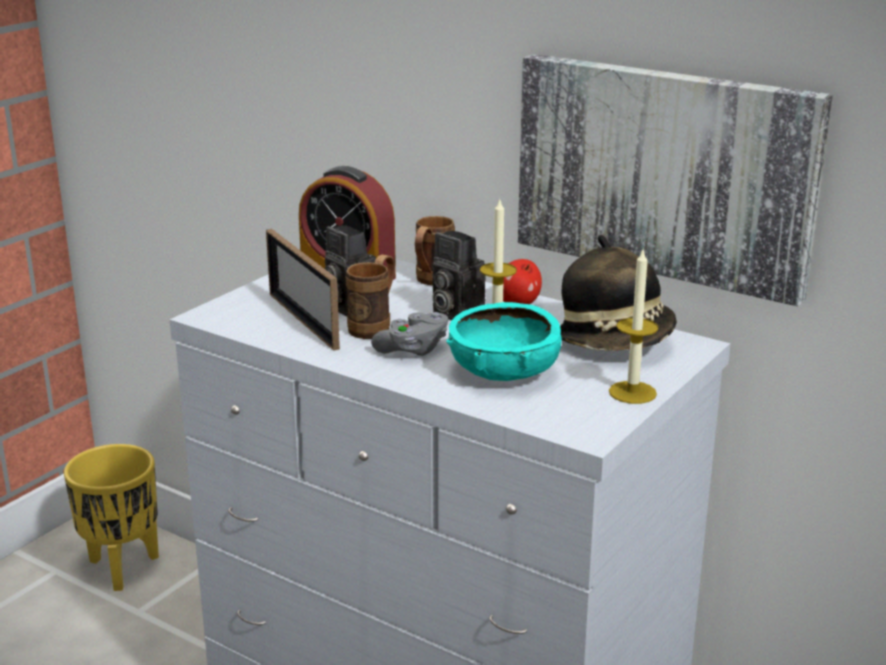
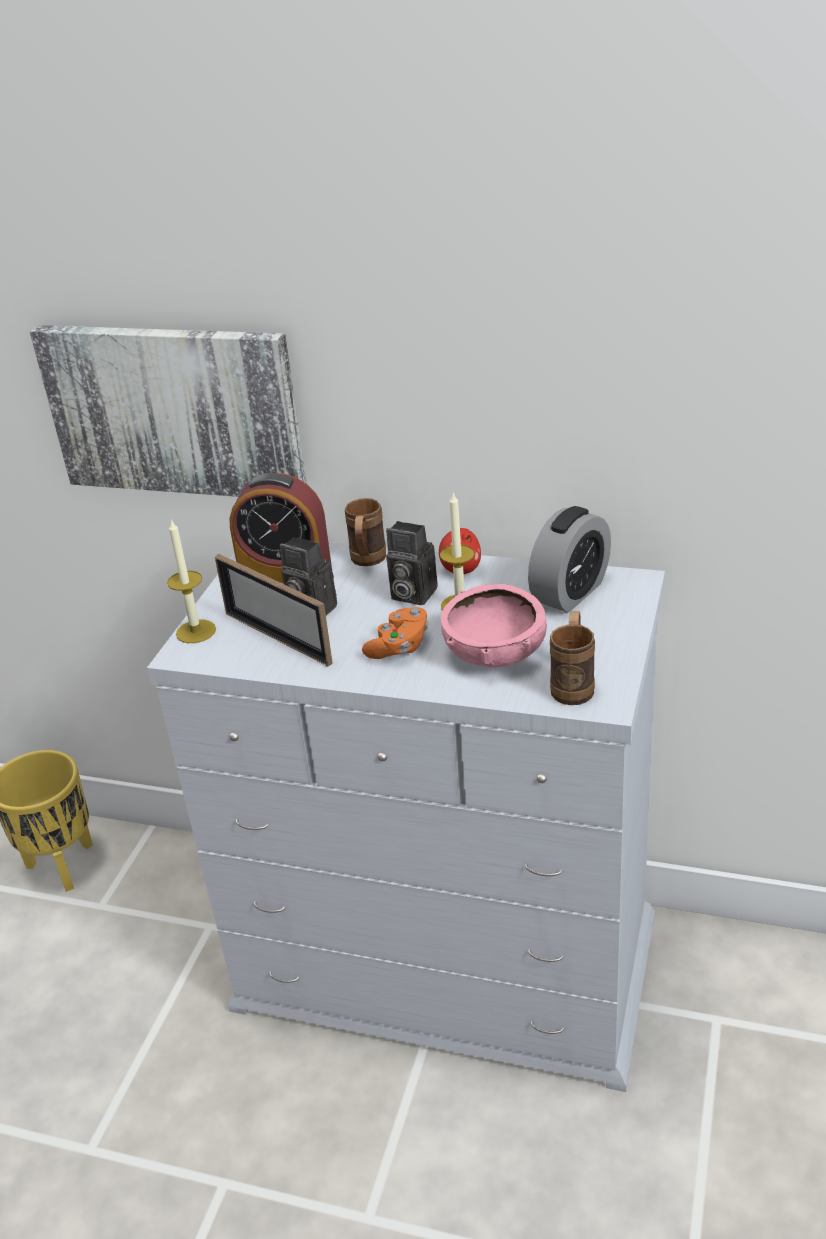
camera: 15 degrees left, 10 degrees up
brown mug [346,254,395,339] -> brown mug moved to [550,611,595,705]
grey game controller [371,312,448,356] -> orange game controller [362,607,429,659]
turquoise bowl [446,302,562,381] -> pink bowl [441,584,547,667]
picture [518,54,833,306] -> picture moved to [30,325,307,497]
hat [560,235,677,351] -> alarm clock [528,506,611,613]
candle [609,247,658,404] -> candle moved to [167,519,216,643]

